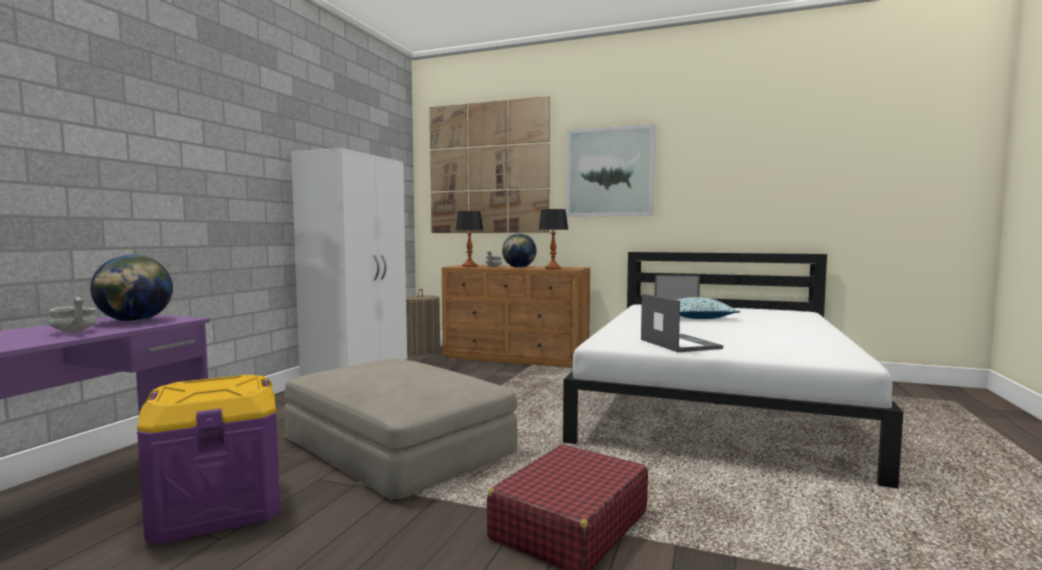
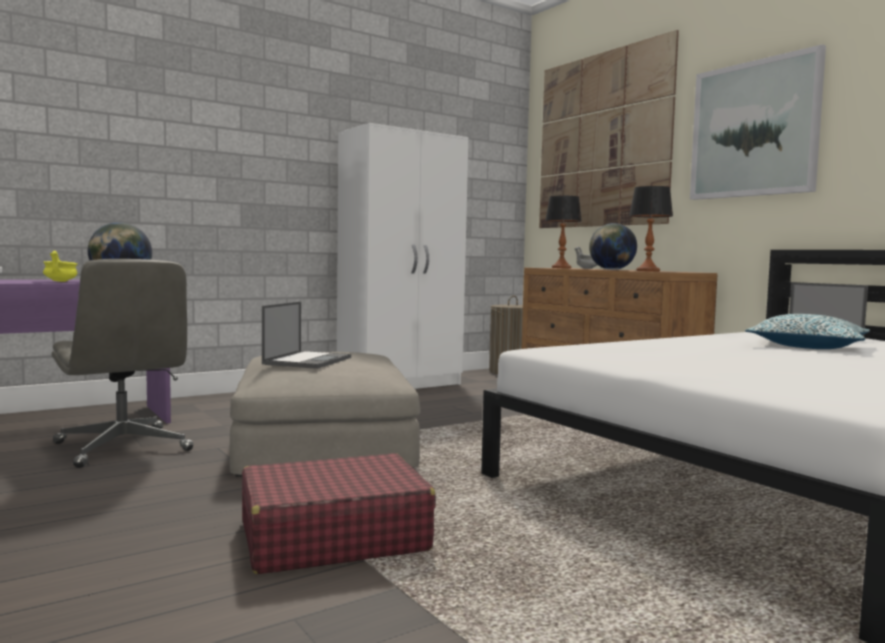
camera: 35 degrees right, 0 degrees up
grey bowl [48,297,97,333] -> yellow bowl [43,251,78,282]
purple storage box [137,375,280,544] -> grey office chair [52,259,193,468]
laptop [641,294,723,352] -> laptop moved to [262,301,351,369]

